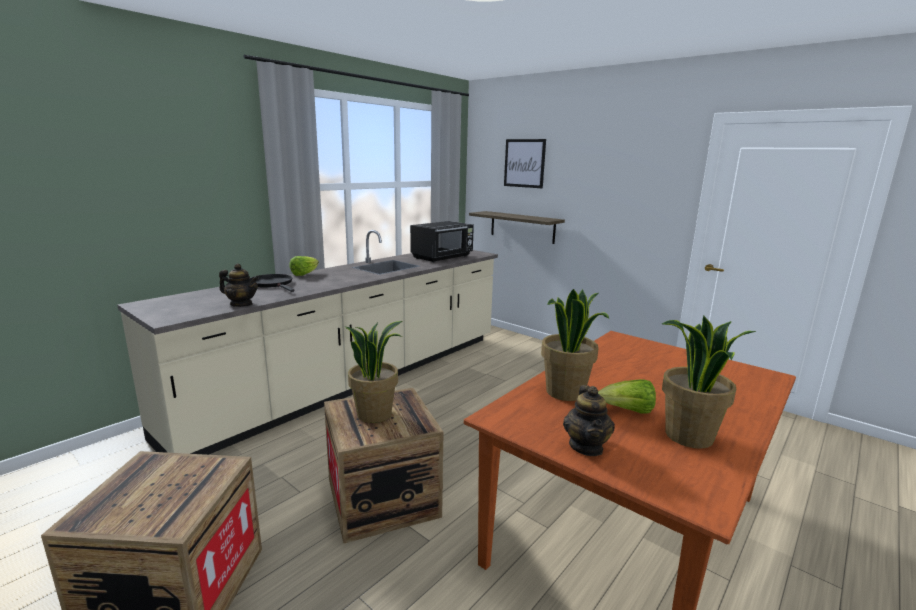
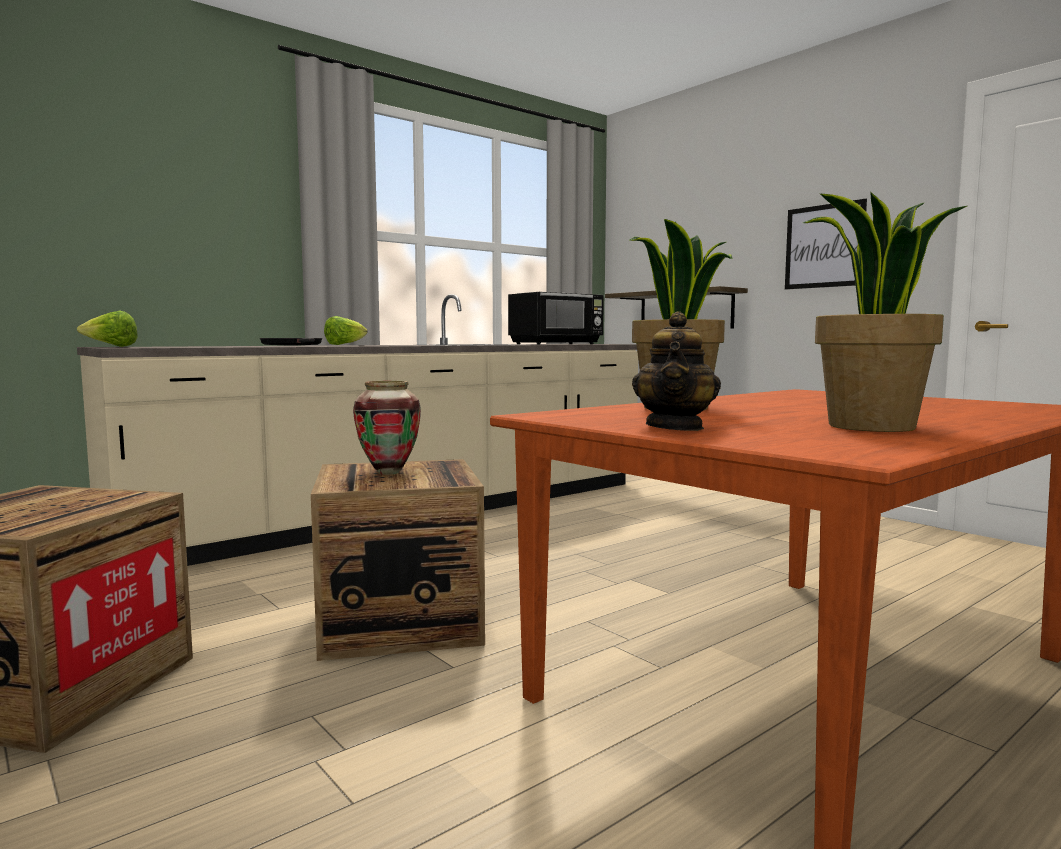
camera: 10 degrees right, 10 degrees down
teapot [219,264,259,307] -> none
potted plant [344,321,403,423] -> vase [353,381,421,475]
picture [504,139,546,188] -> picture moved to [785,199,867,289]
lettuce [598,379,656,414] -> lettuce moved to [77,311,138,347]

